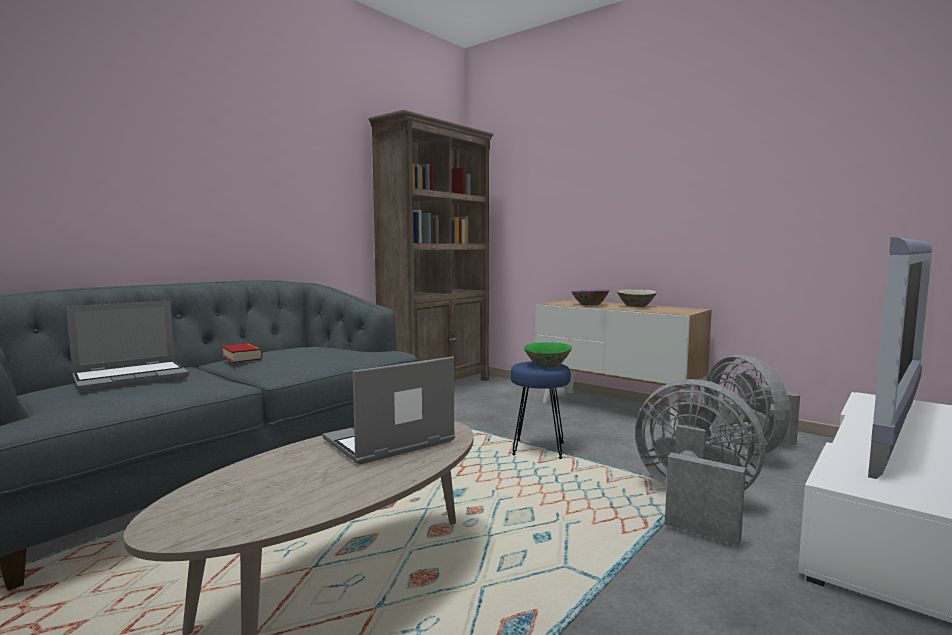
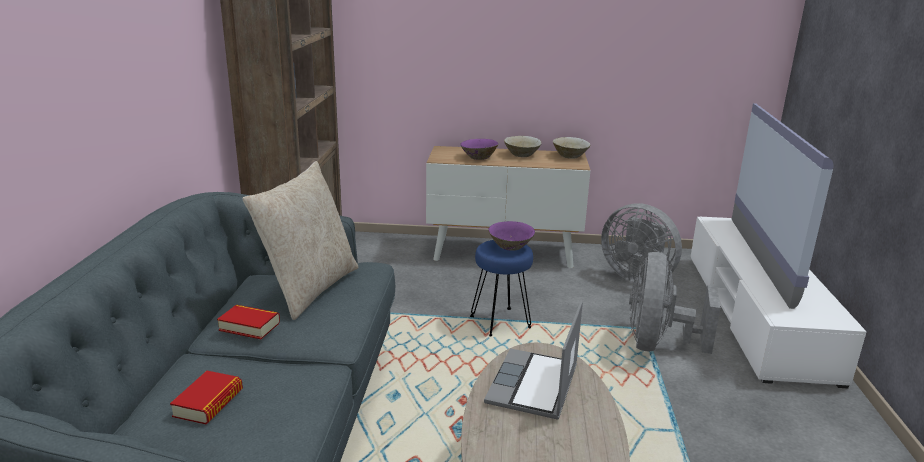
camera: 35 degrees left, 15 degrees up
laptop [66,301,189,392] -> book [170,371,243,424]
green bowl [524,342,572,367] -> purple bowl [488,221,535,251]
grey fan [635,379,765,546] -> grey fan turned 75 degrees counterclockwise [629,252,721,354]
none -> beige pillow [243,161,359,320]
none -> beige bowl [553,137,590,159]

